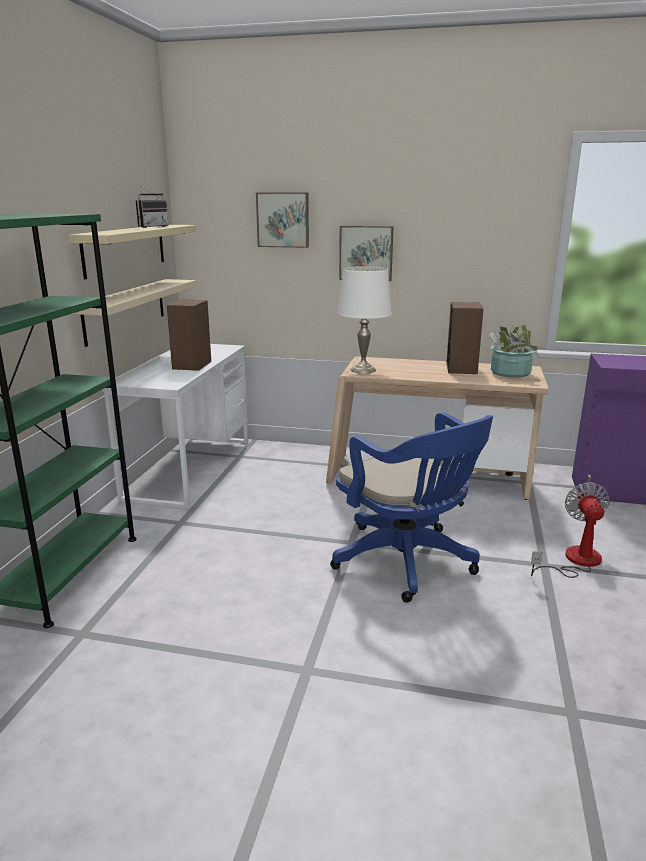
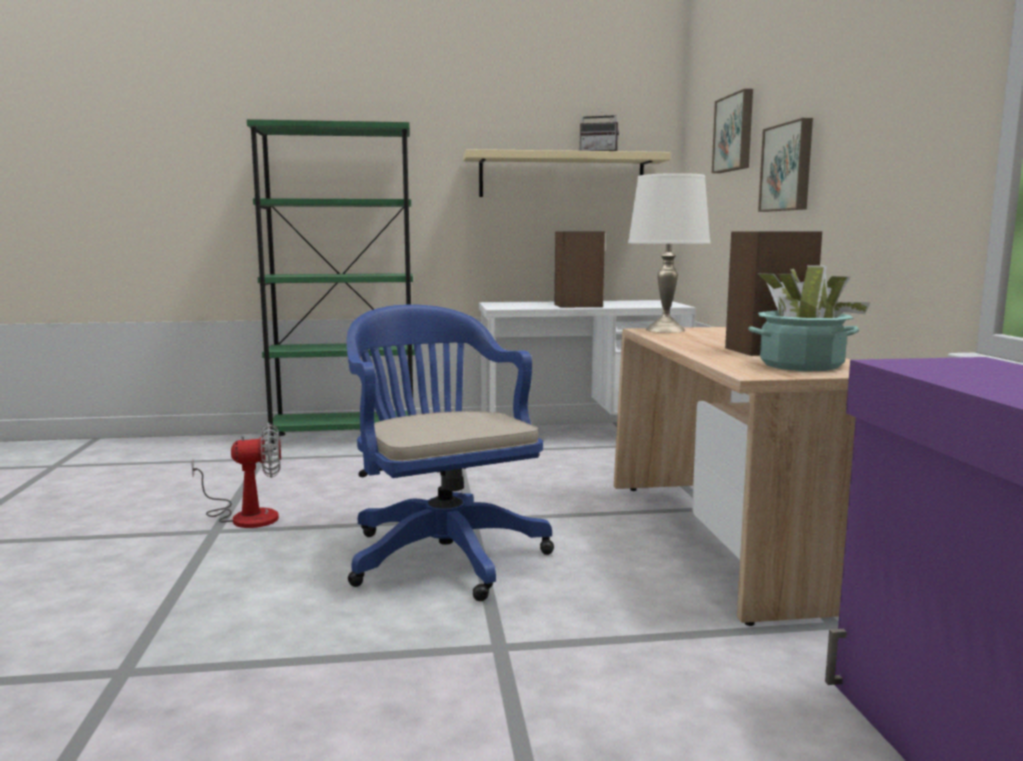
camera: 70 degrees right, 10 degrees down
beige shelf [72,279,195,347] -> none
blue office chair [330,412,493,603] -> blue office chair turned 120 degrees clockwise [347,304,554,601]
fan [531,482,610,578] -> fan moved to [191,423,281,528]

